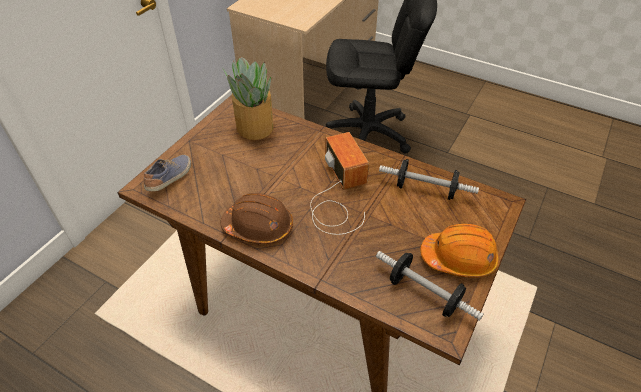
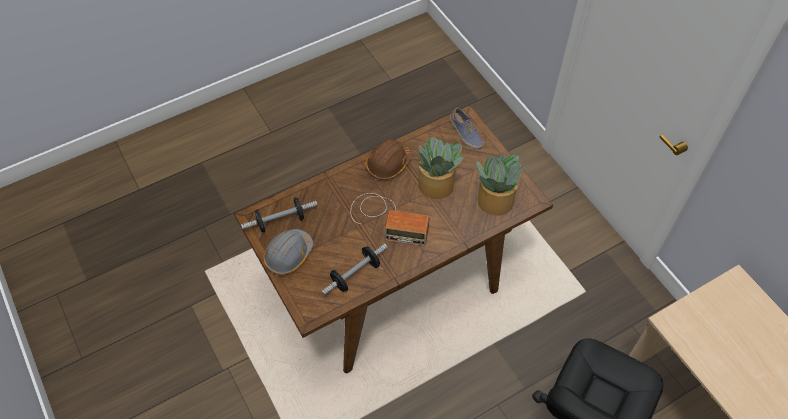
camera: 120 degrees right, 10 degrees up
orange hard hat [420,224,500,278] -> grey hard hat [263,229,313,275]
none -> potted plant [418,137,464,199]

